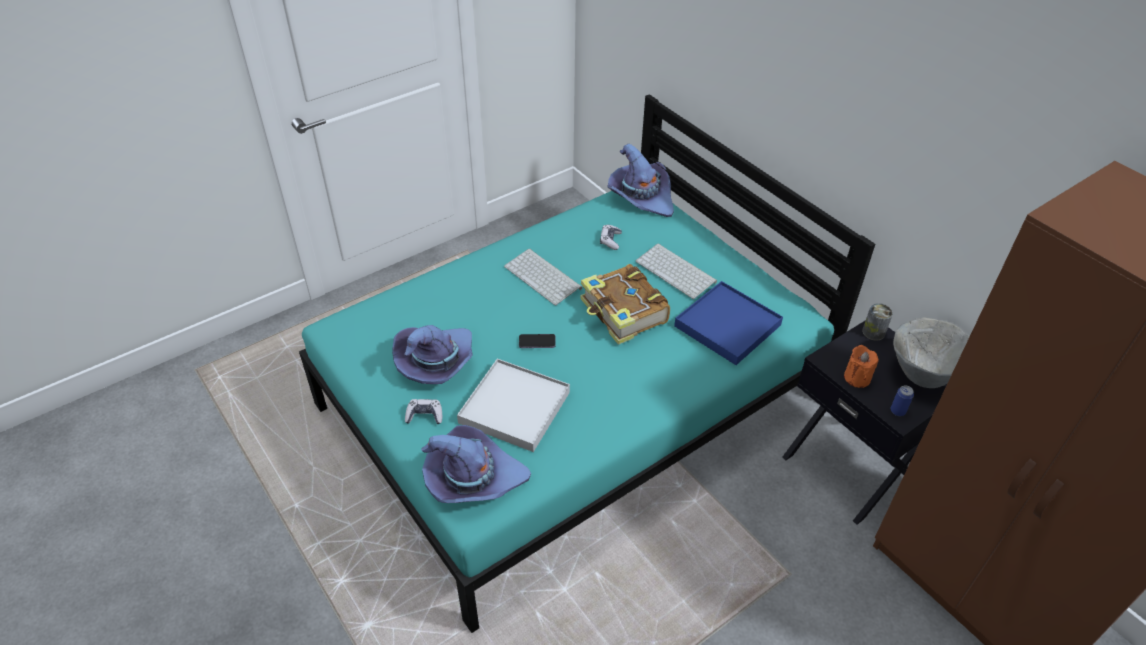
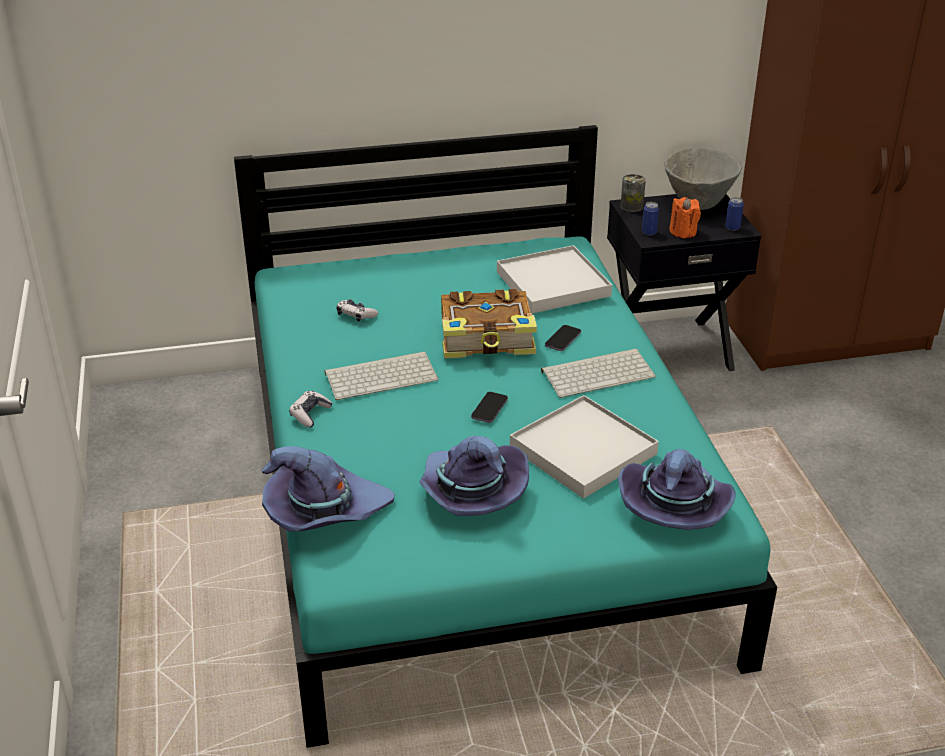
camera: 65 degrees left, 10 degrees down
game controller [405,399,442,424] -> game controller moved to [289,391,333,428]
purple hat [607,144,674,217] -> purple hat moved to [262,446,395,532]
keyboard [636,243,717,299] -> keyboard moved to [541,349,656,398]
blue tray [674,281,783,365] -> white tray [497,245,612,314]
none -> phone [545,325,581,351]
none -> can [642,202,659,236]

